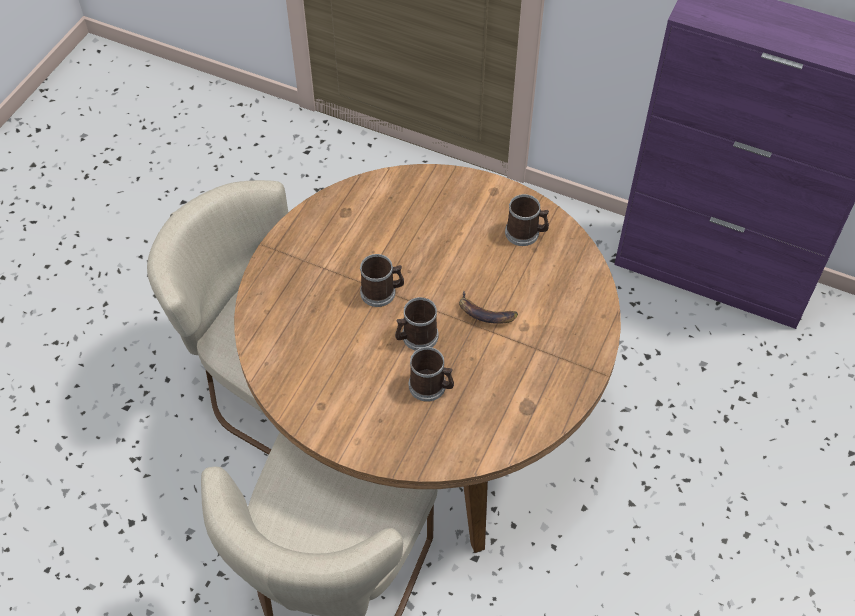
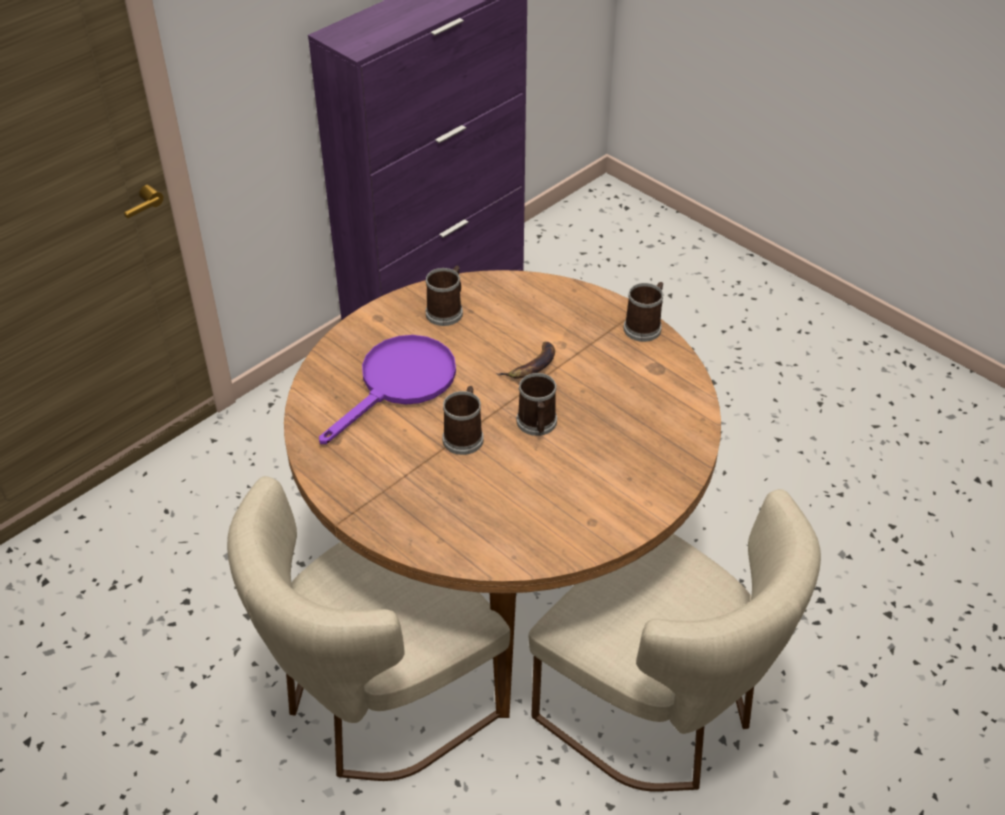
camera: 70 degrees left, 10 degrees down
mug [409,347,454,402] -> mug moved to [624,282,664,342]
none -> purple frying pan [319,335,456,444]

